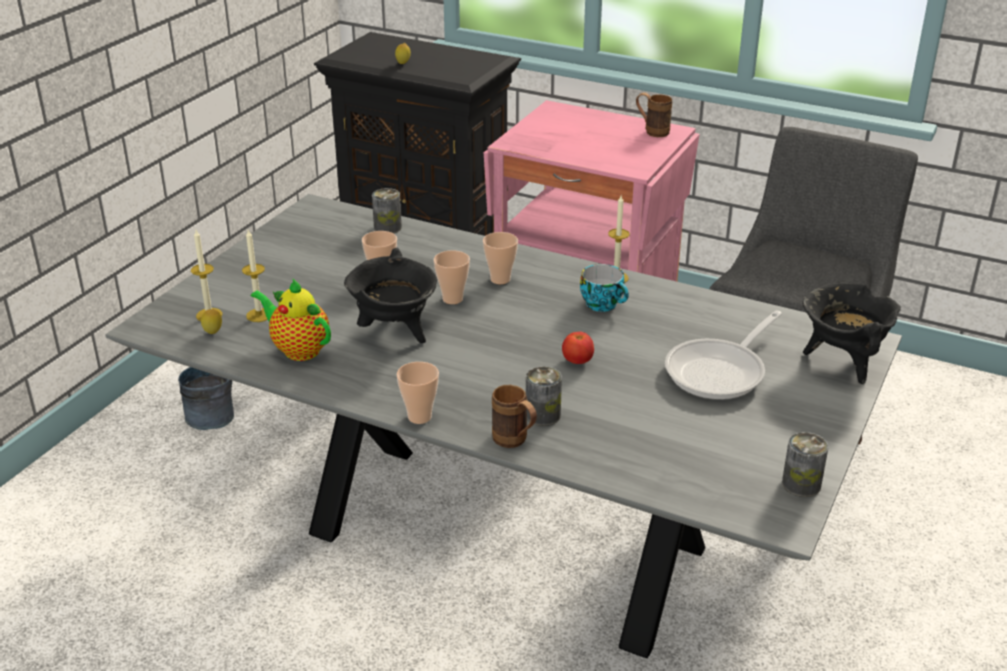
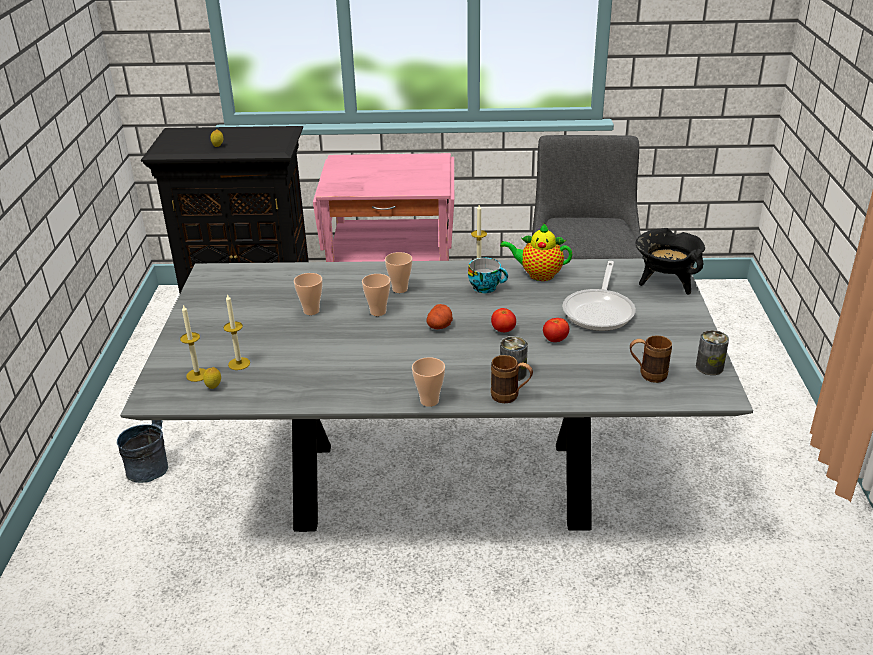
camera: 25 degrees left, 0 degrees up
teapot [251,279,331,361] -> teapot moved to [500,223,572,281]
black cooking pot [344,248,437,343] -> none
can [372,188,402,234] -> none
brown mug [636,93,672,137] -> brown mug moved to [630,336,672,383]
none -> potato [427,304,453,329]
none -> tomato [543,318,569,342]

